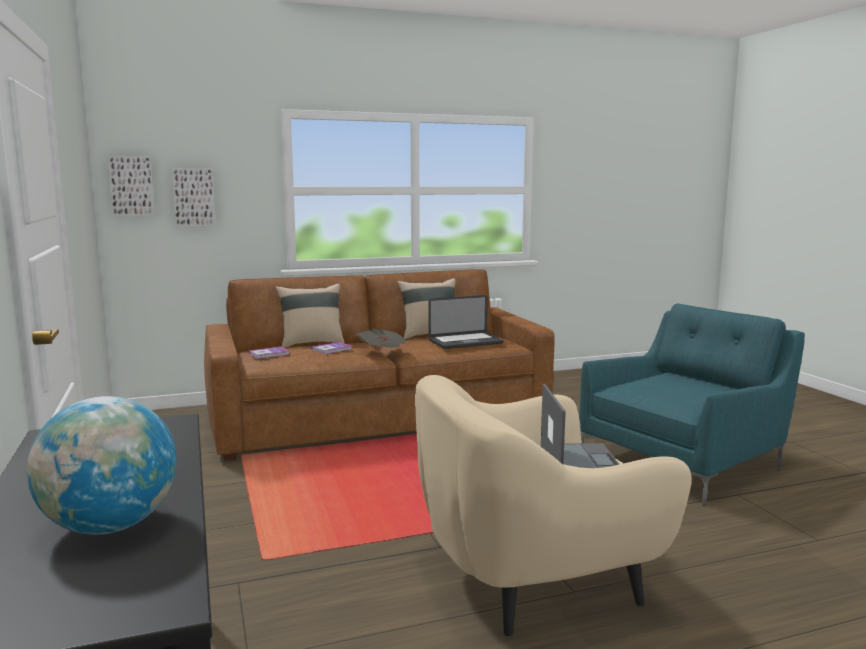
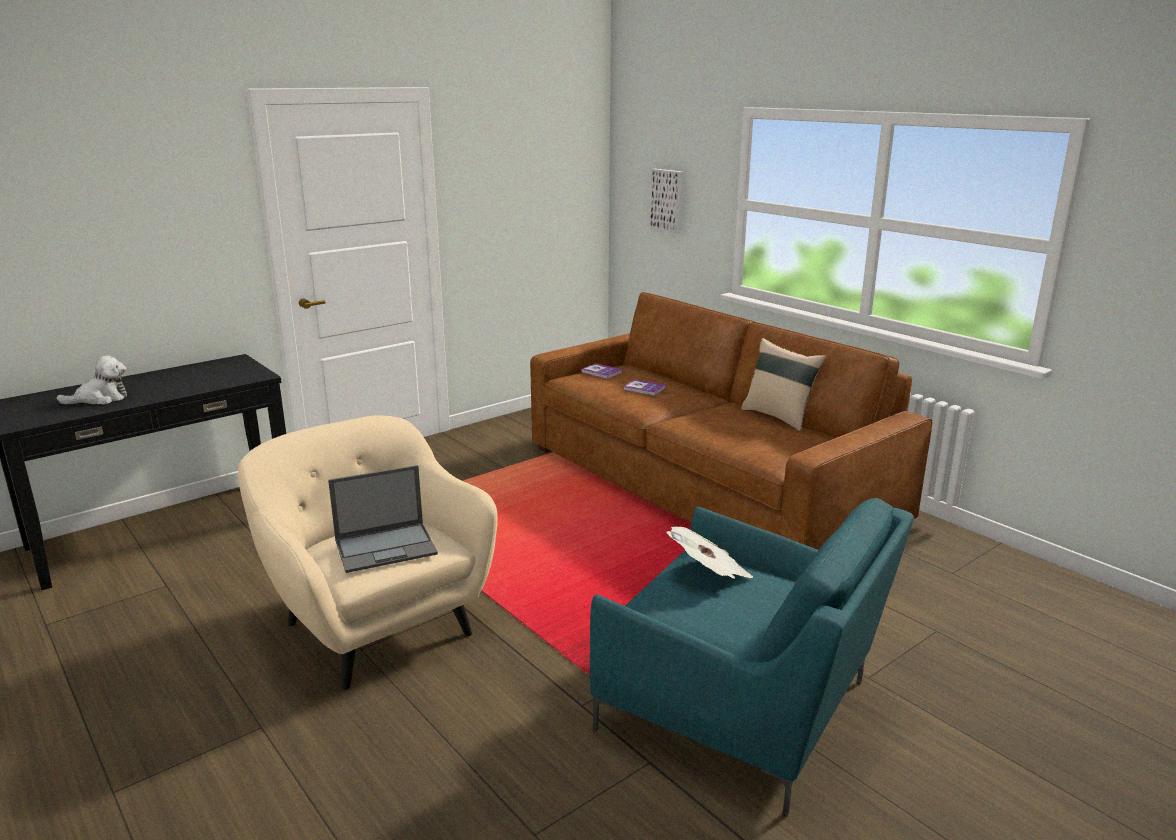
camera: 70 degrees right, 10 degrees up
globe [27,396,176,535] -> plush toy [57,355,127,405]
picture [108,156,155,217] -> none
beige pillow [276,283,344,348] -> none
newspaper [356,329,407,348] -> newspaper moved to [666,527,753,579]
laptop [428,295,504,349] -> none

